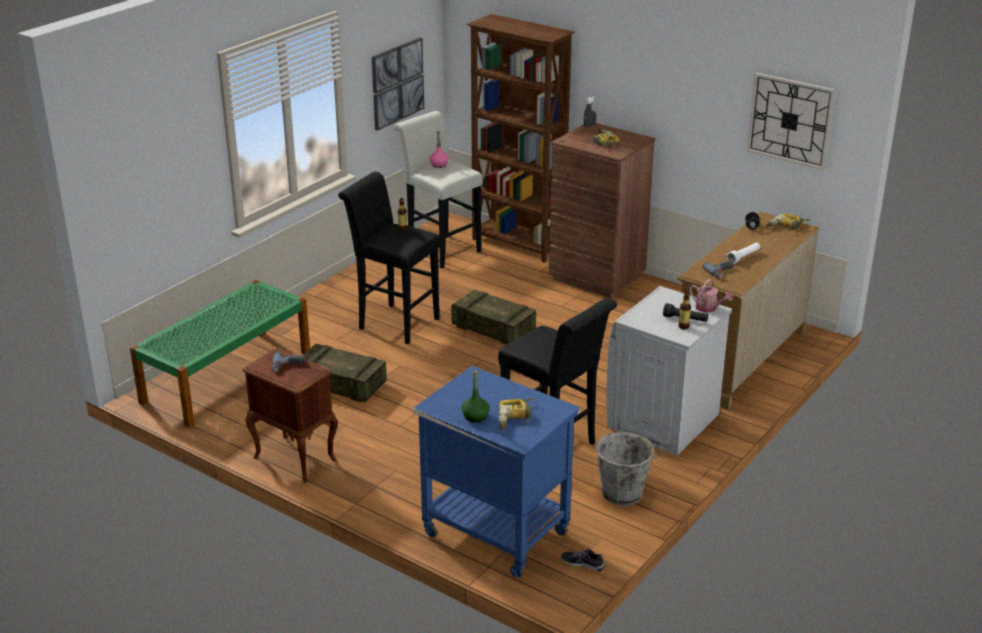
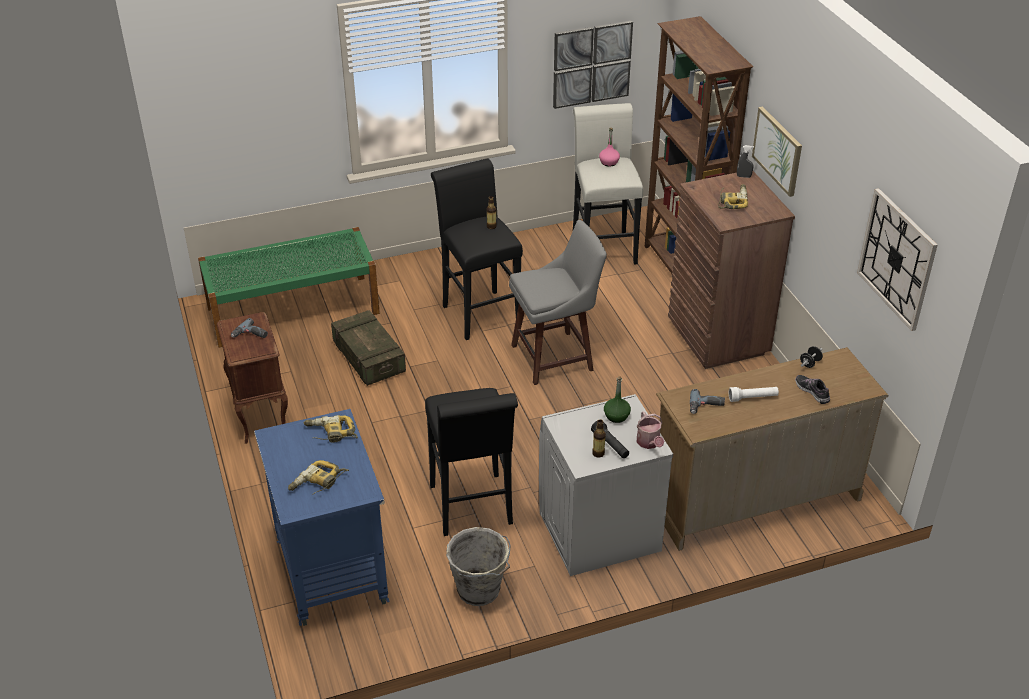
camera: 35 degrees right, 10 degrees up
crate [451,289,536,345] -> grey stool [509,220,607,385]
green bottle [462,370,490,422] -> green bottle moved to [604,376,631,423]
shoe [561,549,605,571] -> shoe moved to [795,375,830,404]
power drill [765,213,810,230] -> power drill moved to [304,415,358,443]
none -> picture [752,107,802,197]

